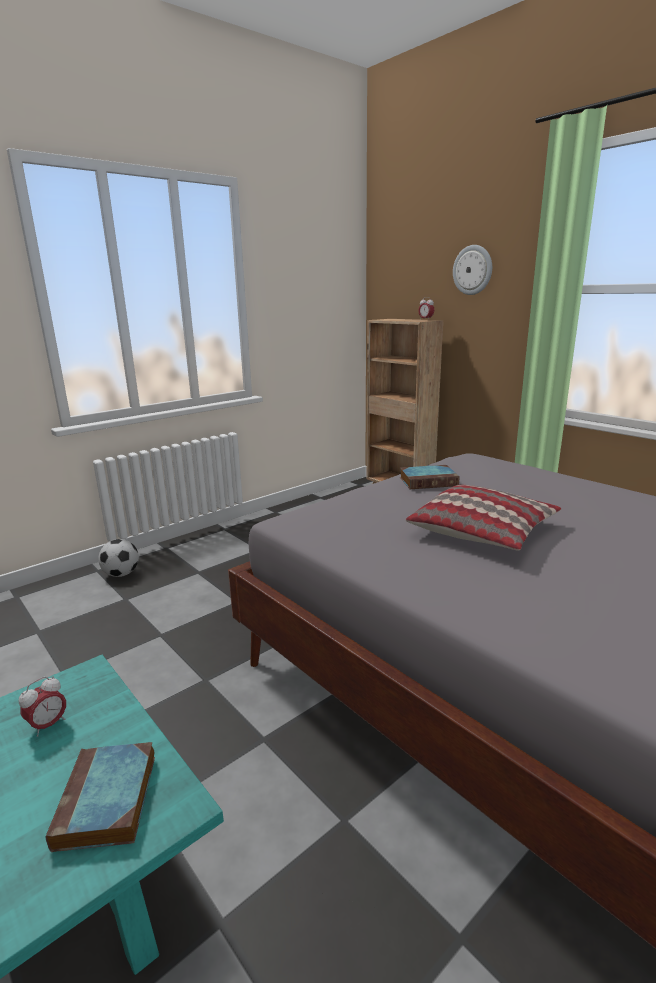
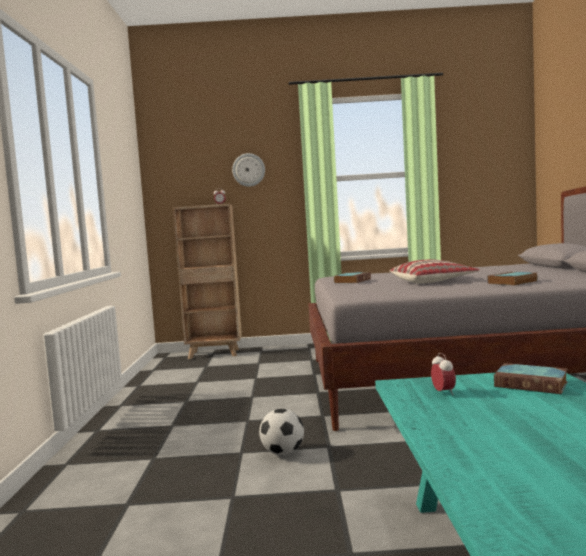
camera: 50 degrees left, 15 degrees down
football [98,539,139,577] -> football moved to [259,409,304,455]
none -> book [487,272,538,285]

